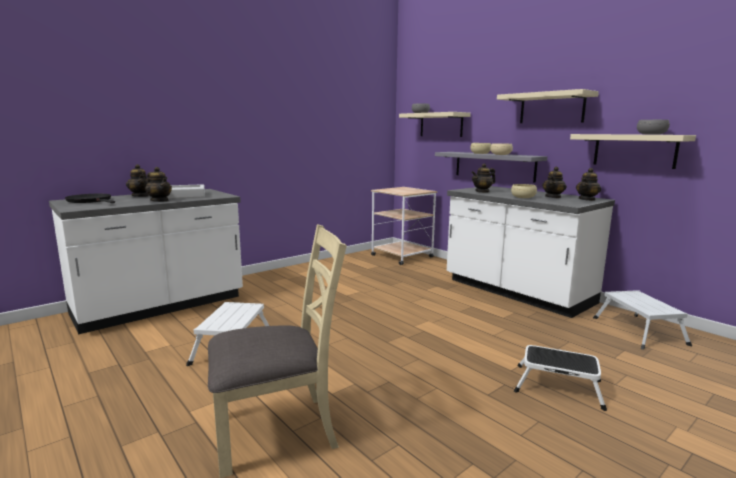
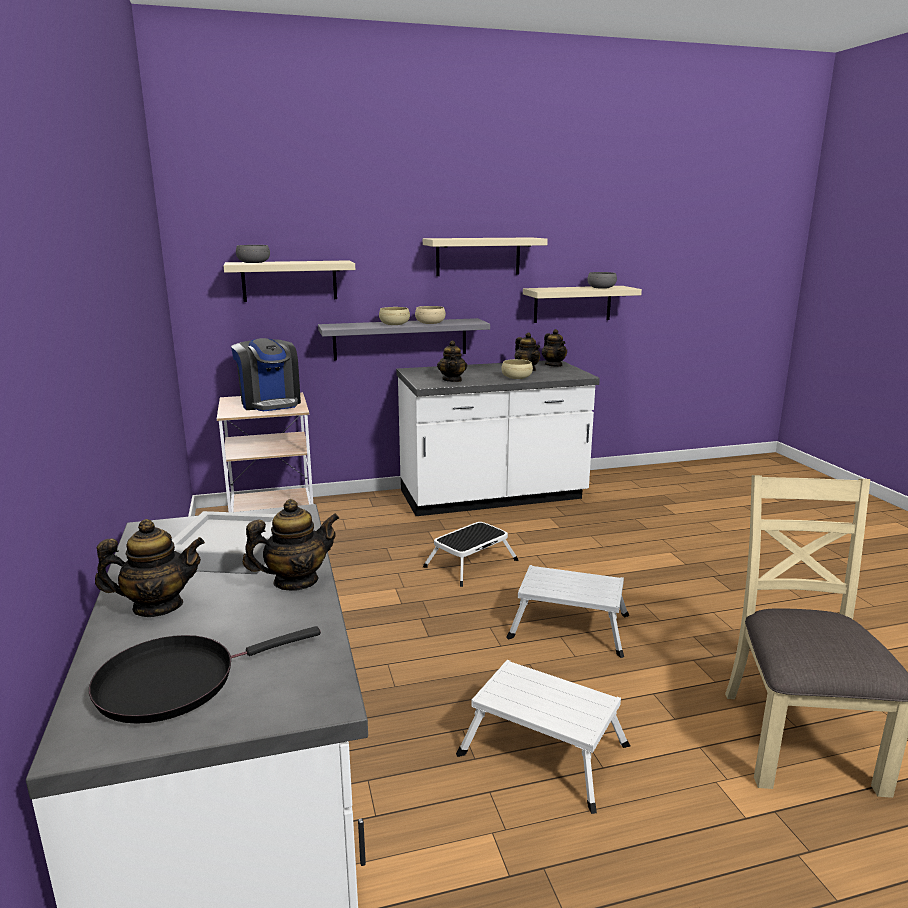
camera: 65 degrees left, 5 degrees up
black step ladder [514,345,607,411] -> black step ladder moved to [423,522,519,587]
white step ladder [593,290,692,350] -> white step ladder moved to [506,565,629,658]
none -> coffee machine [231,338,301,411]

